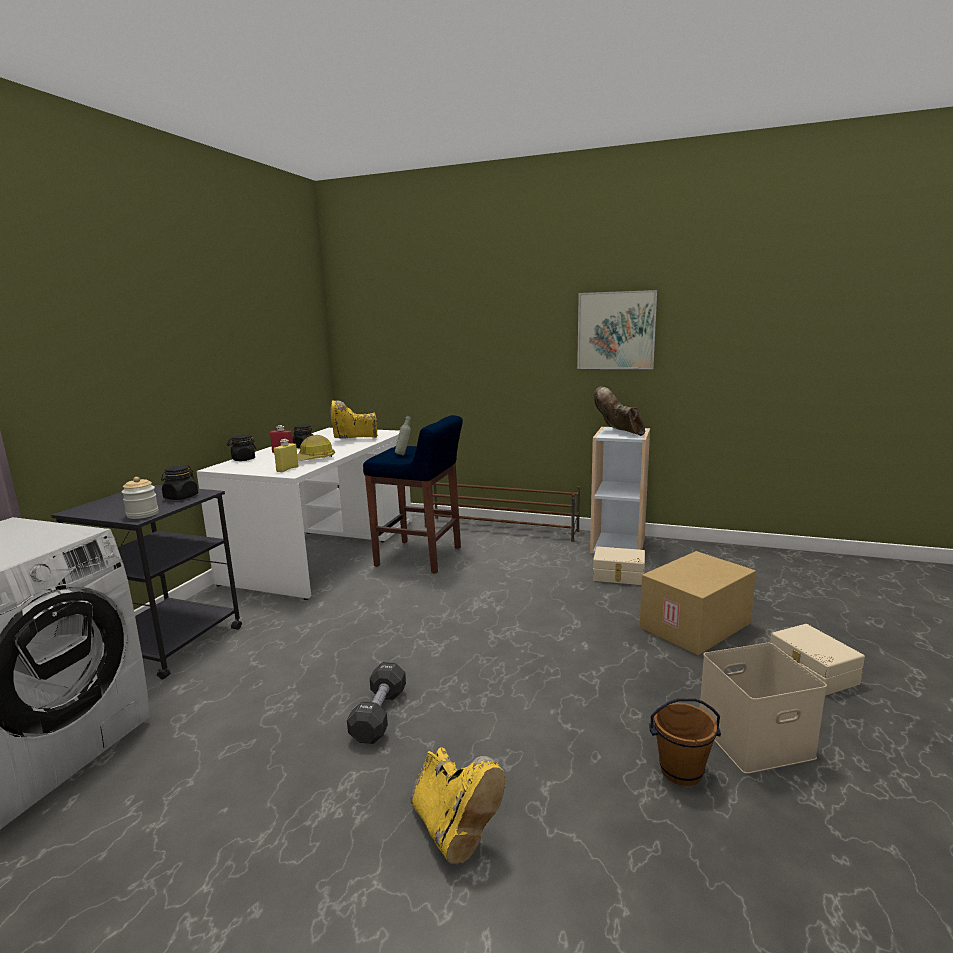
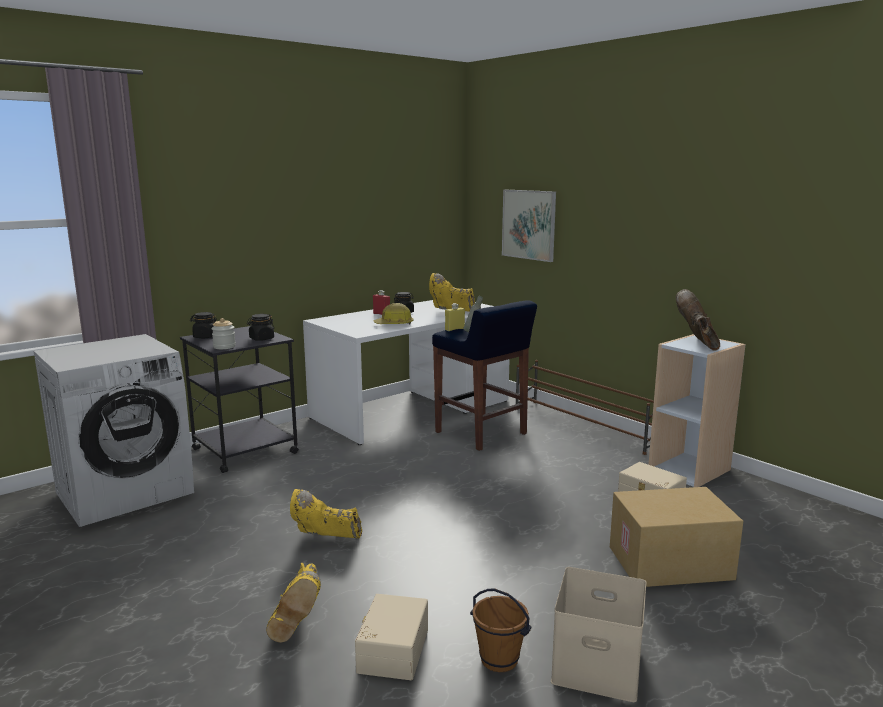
camera: 30 degrees right, 0 degrees up
black jar [227,435,256,461] -> black jar moved to [190,312,217,338]
yellow bottle [274,439,299,472] -> yellow bottle moved to [445,303,465,331]
black dumbbell [347,662,406,744] -> yellow boot [290,489,362,539]
picture [577,290,657,369] -> picture moved to [502,190,556,262]
beige storage box [770,624,865,696] -> beige storage box moved to [355,594,428,680]

